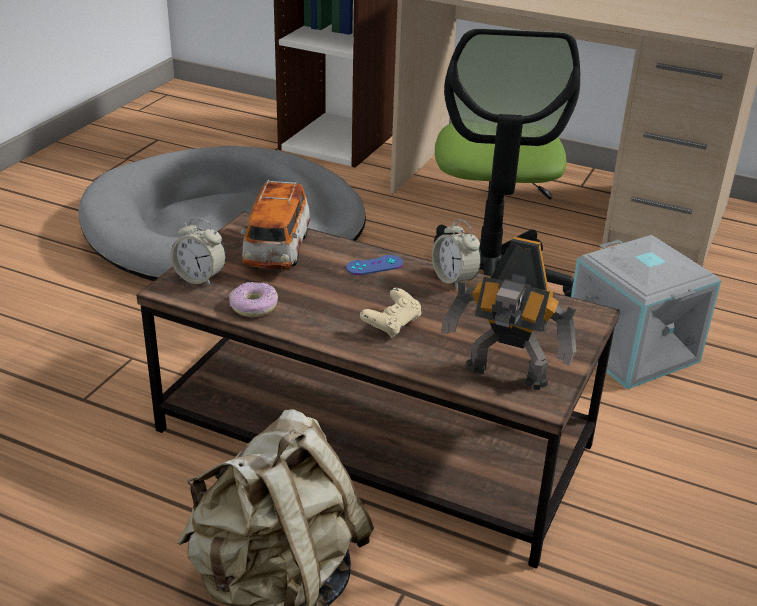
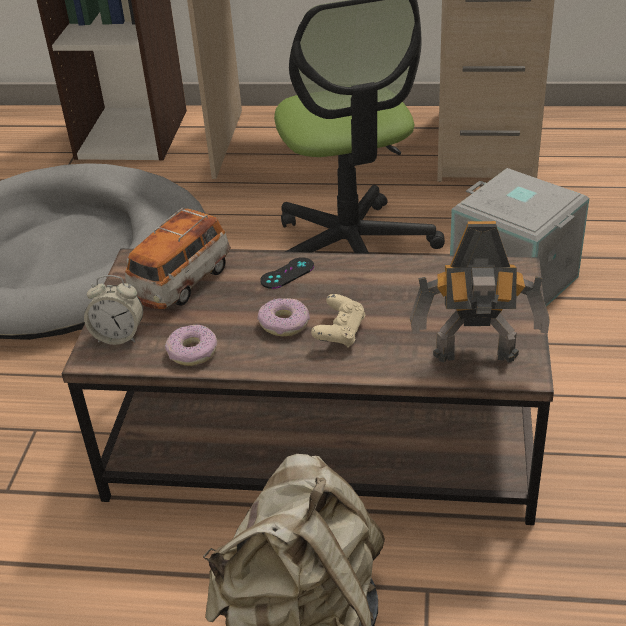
camera: 15 degrees left, 5 degrees up
toy car [241,180,310,269] -> toy car turned 45 degrees clockwise [125,208,231,309]
blue game controller [346,255,403,275] -> black game controller [260,257,314,289]
alarm clock [432,219,481,289] -> none
none -> donut [257,298,310,336]

